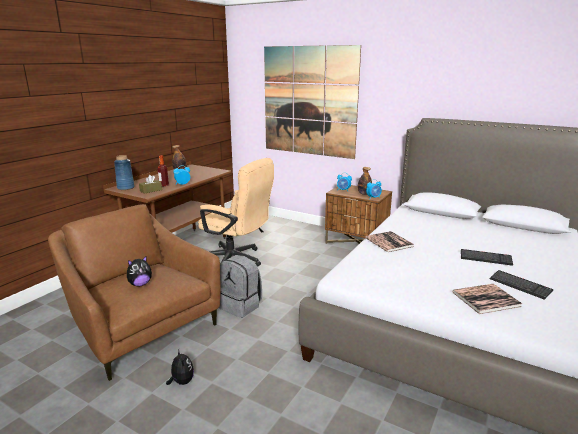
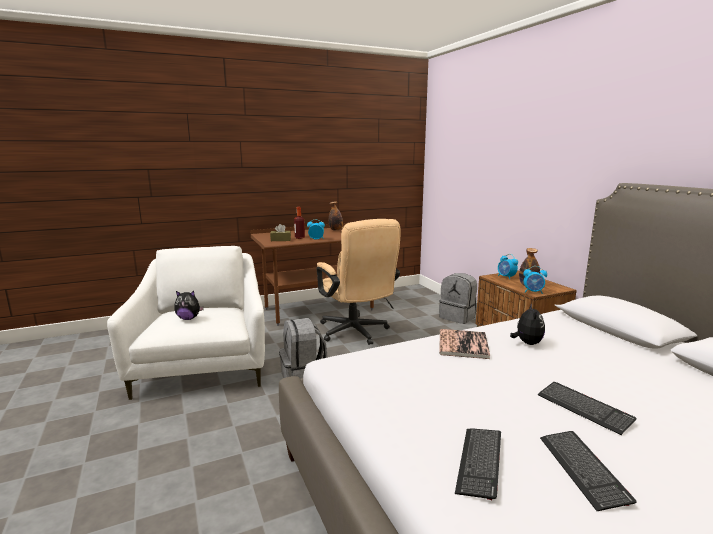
camera: 35 degrees right, 5 degrees down
brown armchair [48,204,221,381] -> white armchair [107,246,265,400]
blue vase [114,155,135,190] -> none
plush toy [166,350,194,385] -> plush toy moved to [510,303,545,345]
picture [264,45,361,159] -> none
book [452,284,523,314] -> keyboard [455,429,501,500]
none -> grey backpack [439,273,477,324]

